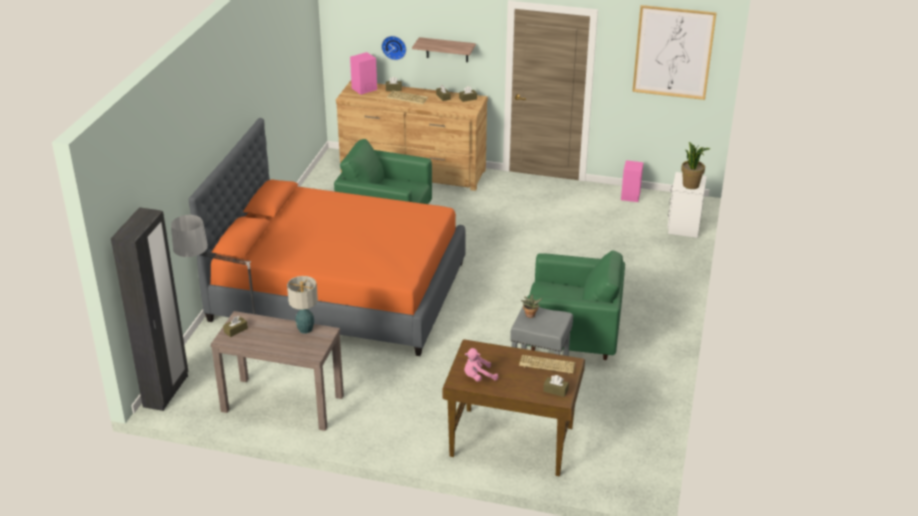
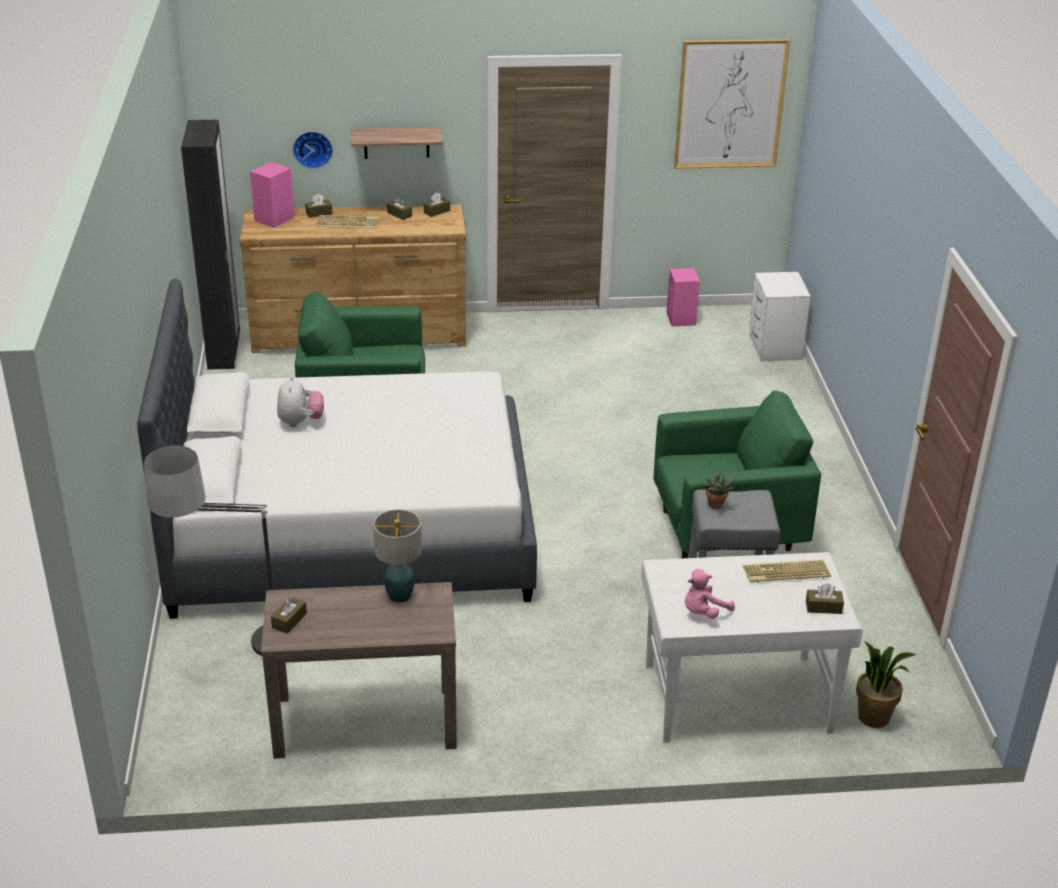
camera: 20 degrees left, 0 degrees up
black wardrobe [111,207,188,411] -> black wardrobe moved to [181,120,240,370]
orange bed [189,118,466,356] -> white bed [137,278,537,619]
brown desk [443,339,585,476] -> white desk [641,552,863,743]
potted plant [681,142,710,189] -> potted plant moved to [856,641,916,728]
none -> plush toy [277,376,324,427]

